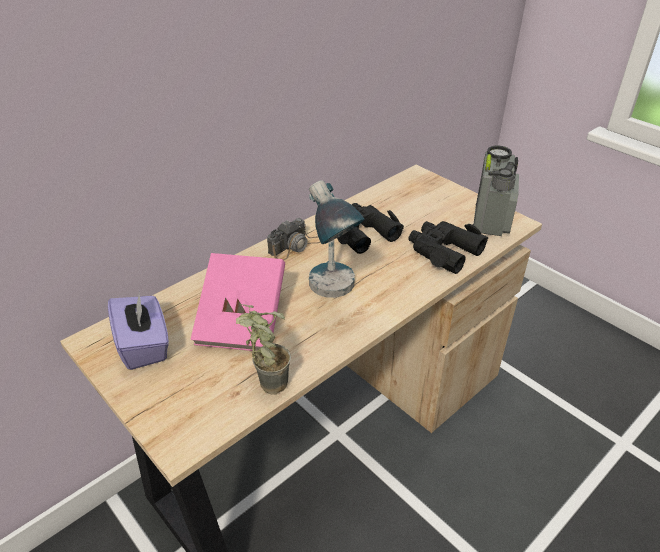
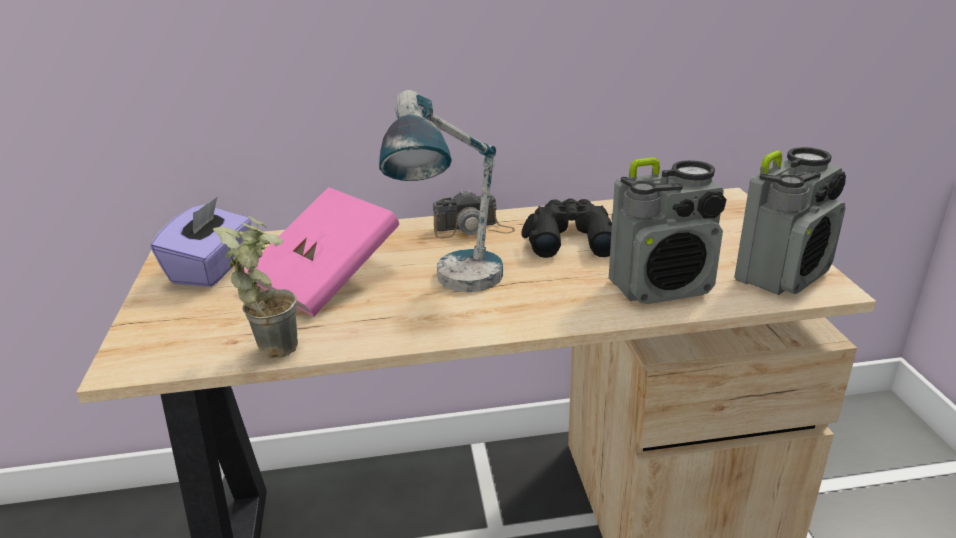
camera: 35 degrees right, 10 degrees down
black binoculars [408,221,488,274] -> radio [609,157,727,304]

